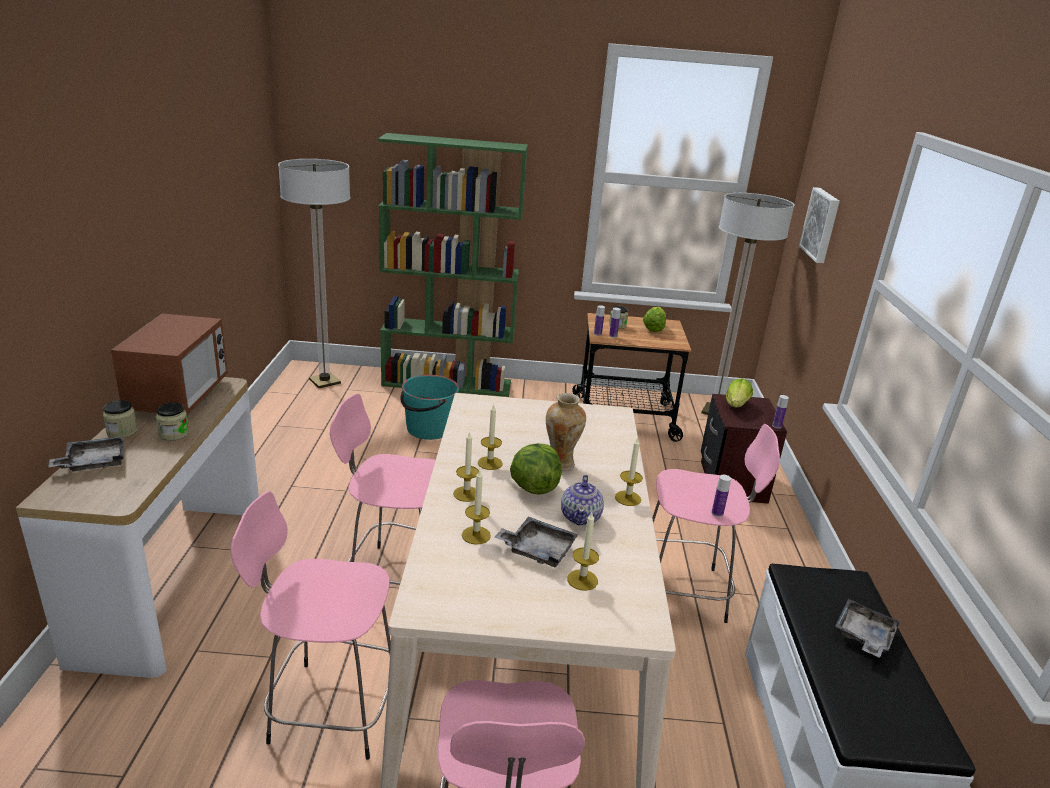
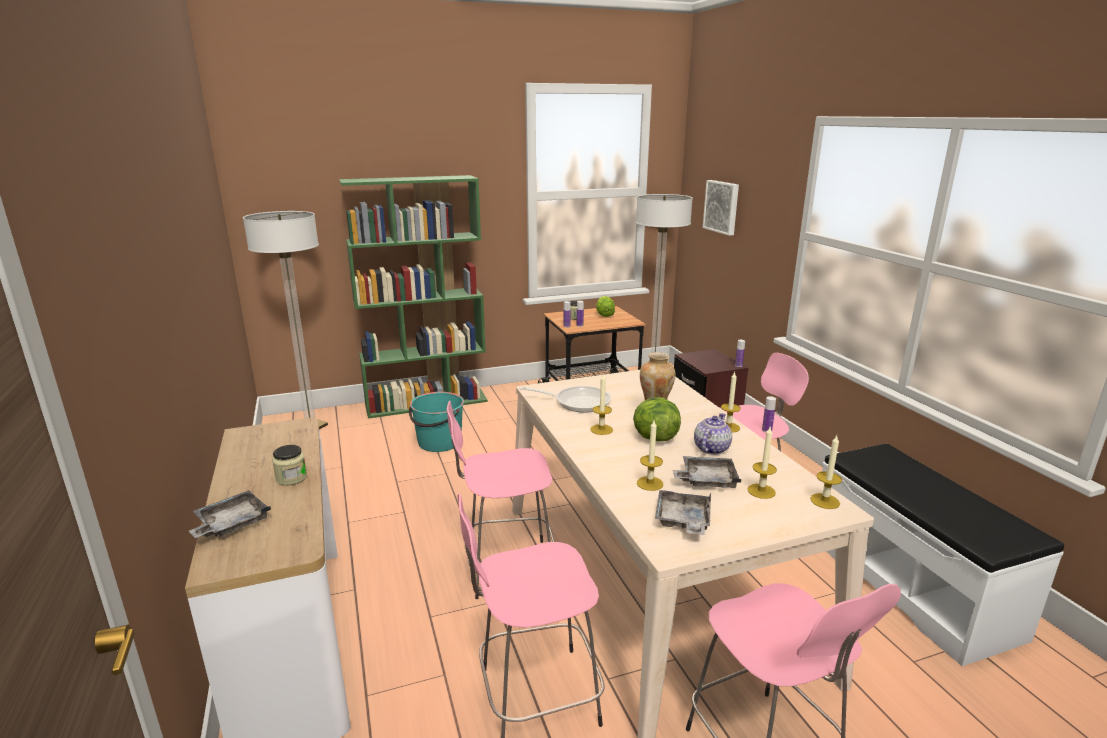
camera: 20 degrees left, 5 degrees down
jar [103,400,138,438] -> none
microwave [111,313,228,414] -> none
candle [453,431,479,502] -> candle moved to [810,436,842,509]
teapot [561,475,604,525] -> teapot turned 135 degrees counterclockwise [694,413,732,454]
lettuce [726,378,753,408] -> none
grey tray [835,599,901,658] -> grey tray moved to [655,490,711,535]
none -> frying pan [520,386,611,413]

